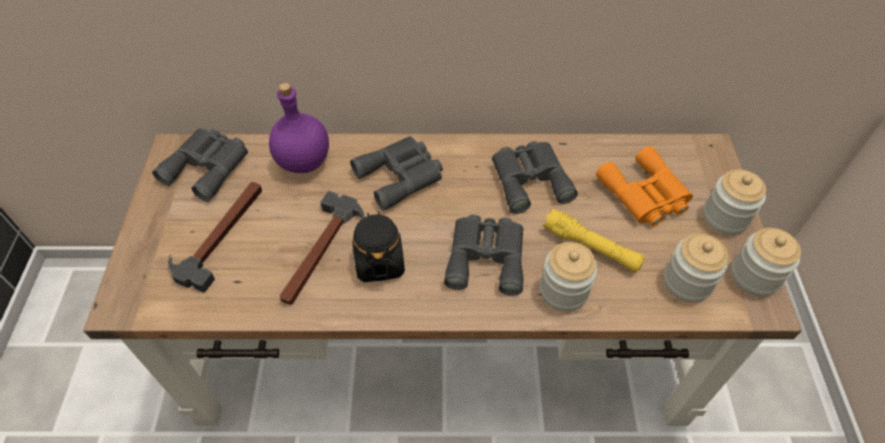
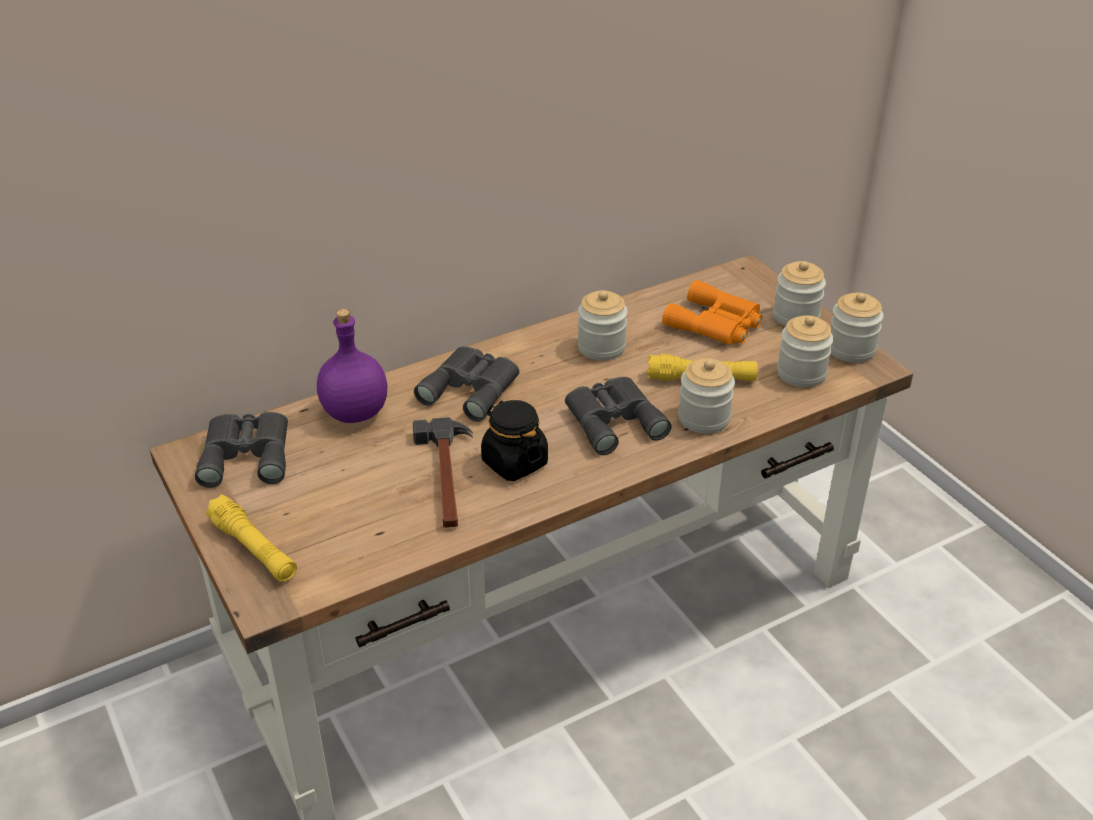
camera: 30 degrees left, 15 degrees down
hammer [168,182,262,293] -> none
grey binoculars [492,141,578,214] -> jar [577,291,628,360]
none -> yellow flashlight [206,495,297,582]

